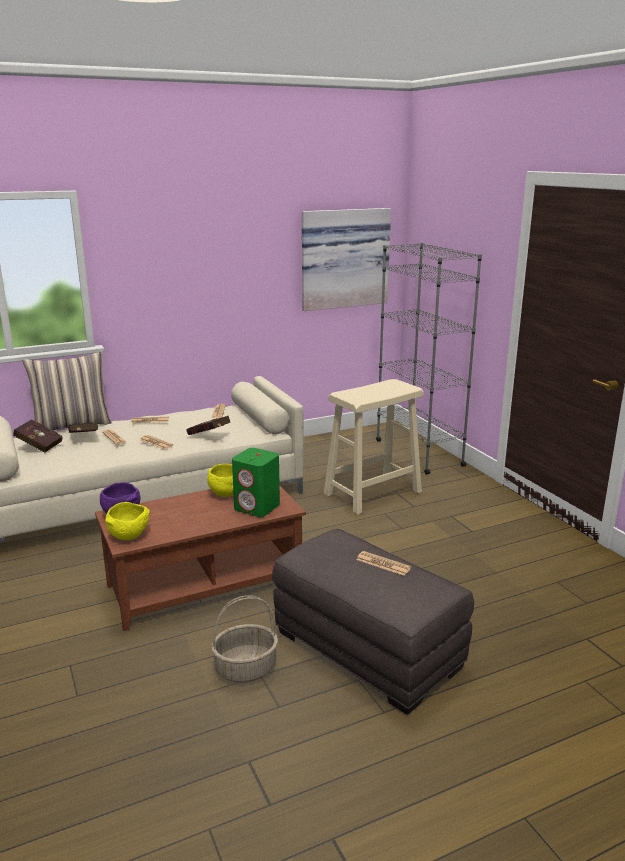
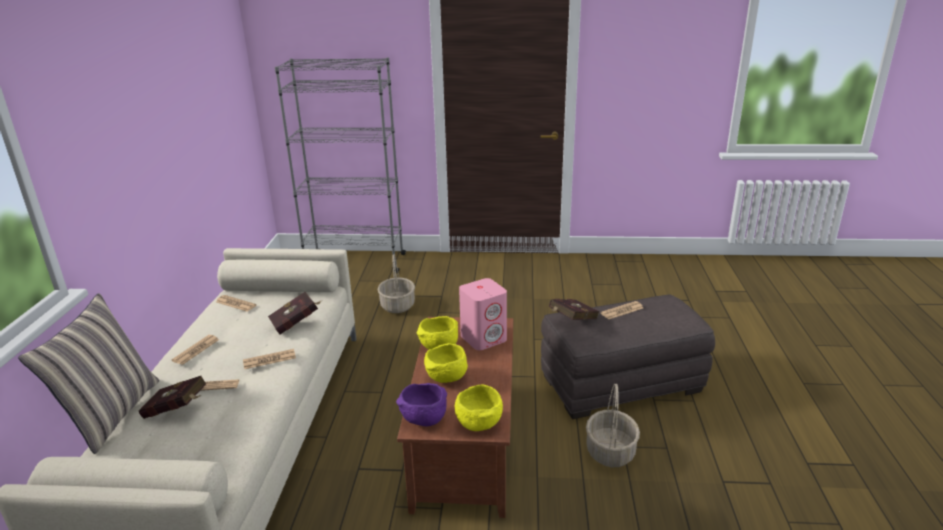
camera: 60 degrees left, 5 degrees up
red book [13,420,63,453] -> red book moved to [549,299,599,320]
green speaker [232,448,280,517] -> pink speaker [459,278,507,350]
picture [302,208,391,311] -> none
beige stool [324,379,424,514] -> basket [377,254,415,313]
none -> yellow bowl [424,343,468,383]

